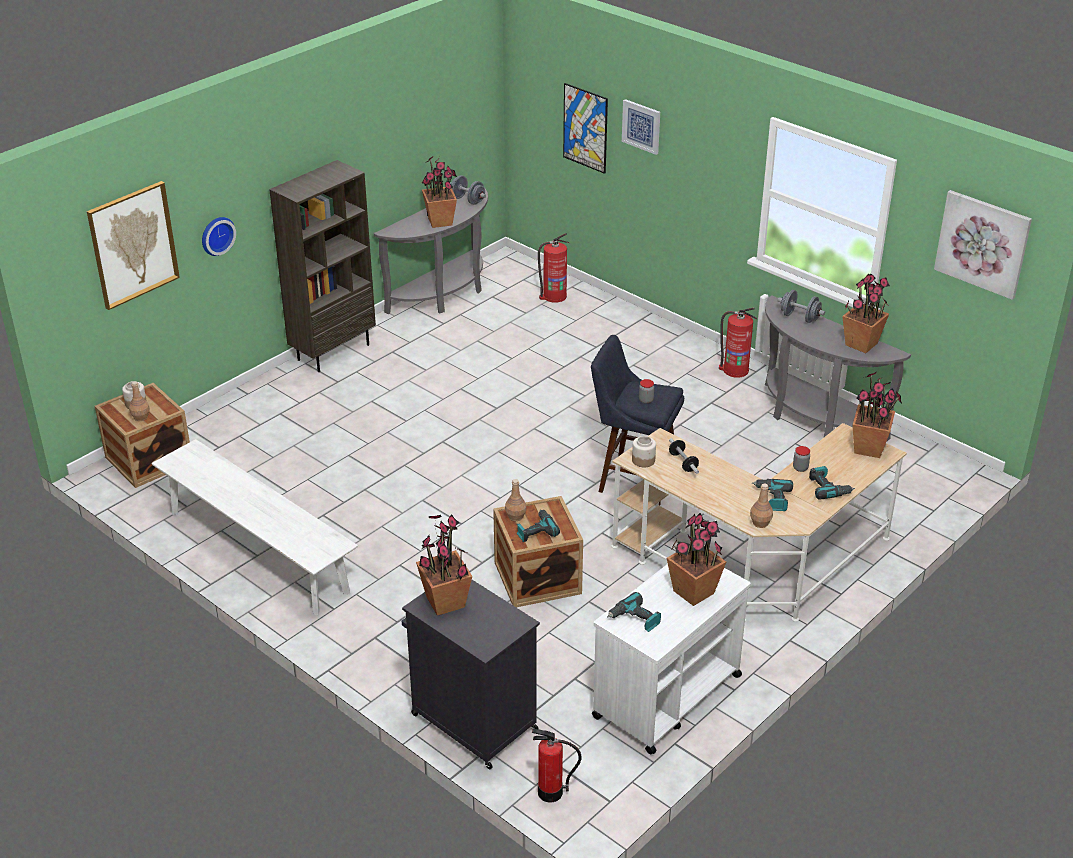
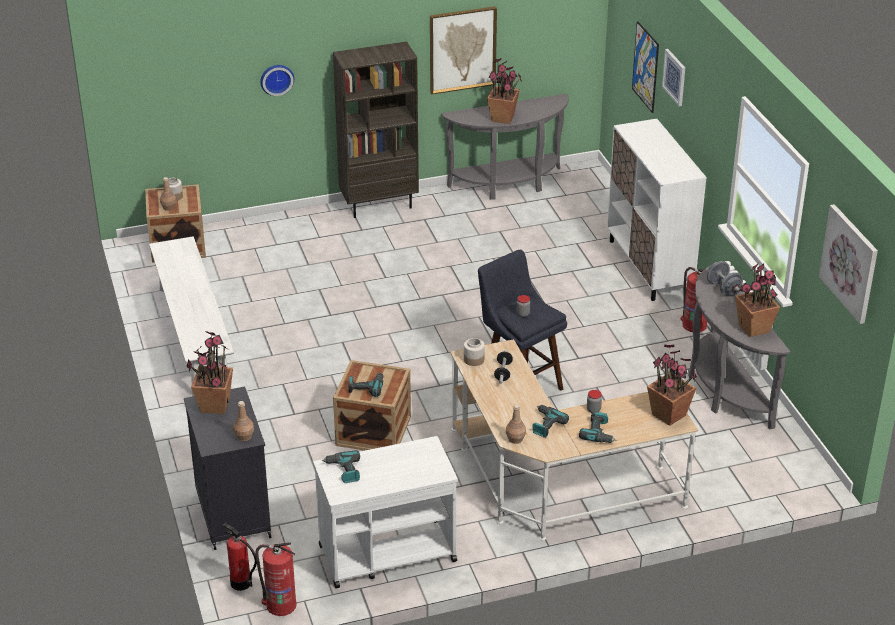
camera: 30 degrees right, 0 degrees up
picture [87,181,180,310] -> picture moved to [430,6,497,95]
grey dumbbell [450,175,486,205] -> none
brown bottle [505,479,527,521] -> brown bottle moved to [233,401,254,441]
fire extinguisher [538,233,569,303] -> fire extinguisher moved to [256,542,297,616]
potted plant [667,513,726,606] -> none
none -> white cabinet [607,119,707,301]

